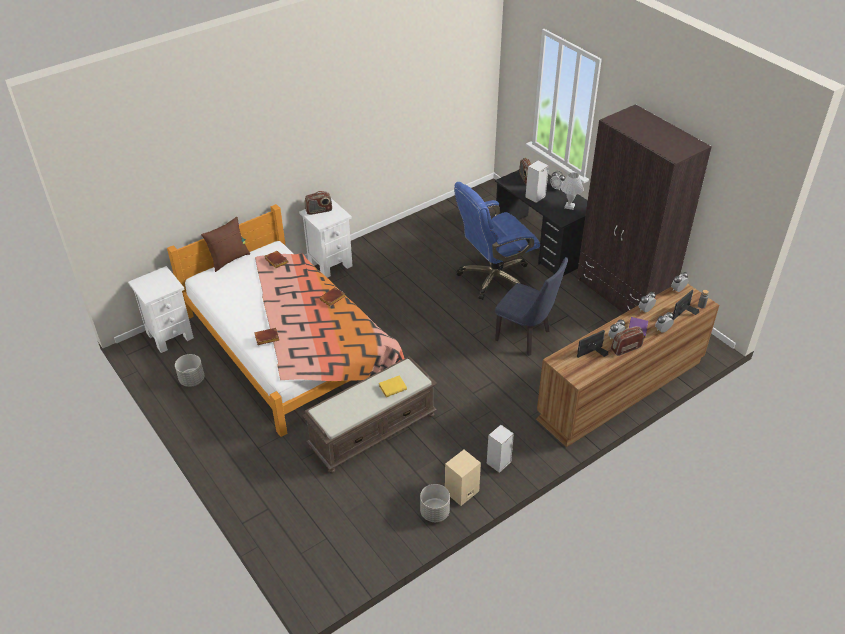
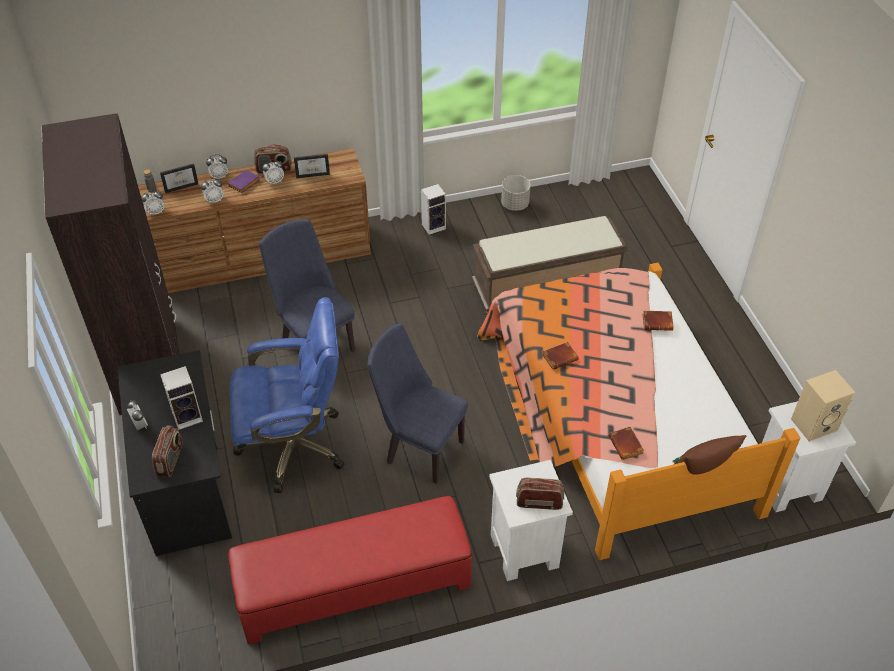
camera: 160 degrees left, 5 degrees up
grey planter [175,354,205,387] -> none
yellow book [379,375,407,397] -> none
beige speaker [445,450,481,506] -> beige speaker moved to [791,370,855,442]
white table lamp [560,172,584,210] -> none
none -> red bench [228,496,472,644]
none -> blue chair [367,323,468,484]

